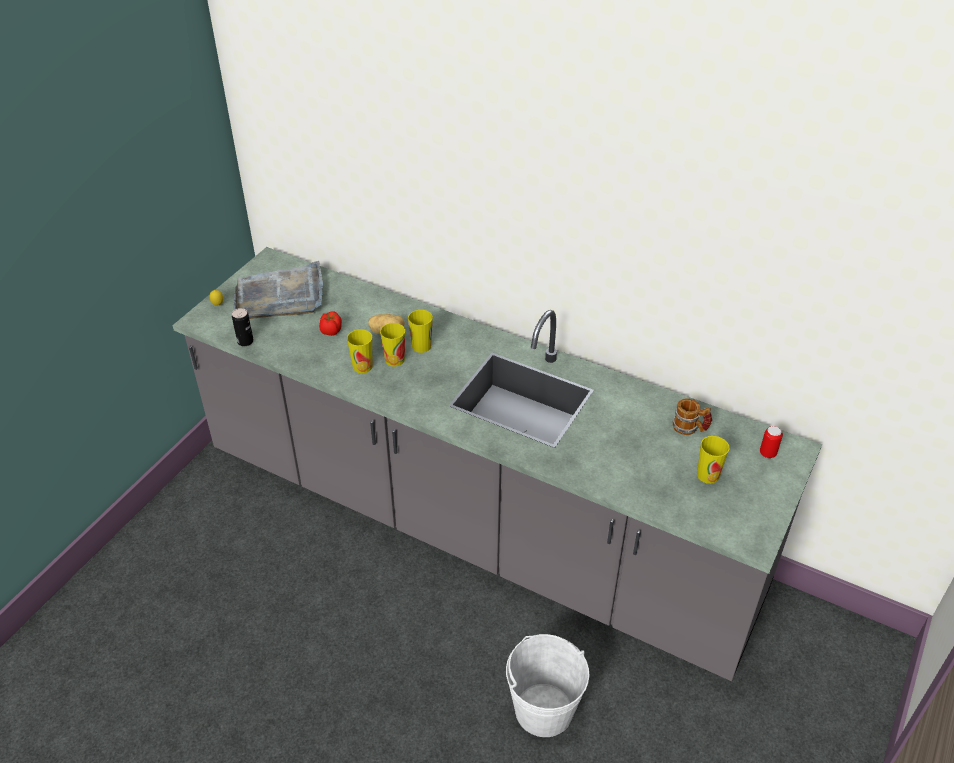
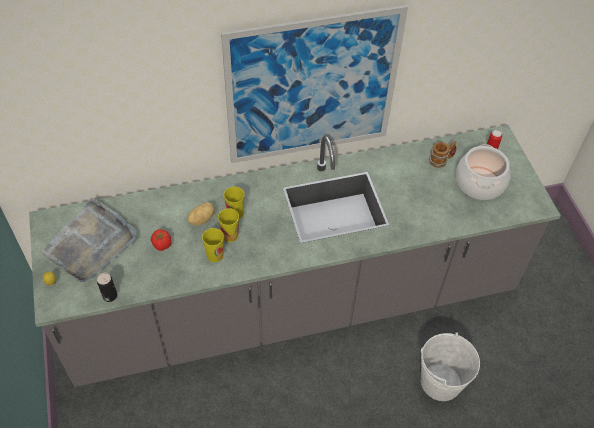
camera: 45 degrees left, 10 degrees up
cup [697,436,729,484] -> cooking pot [456,144,511,200]
none -> picture [221,5,408,163]

